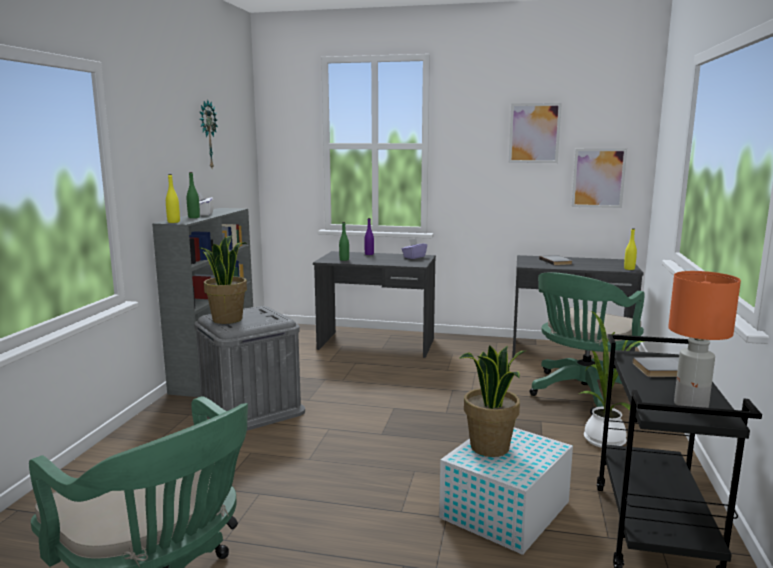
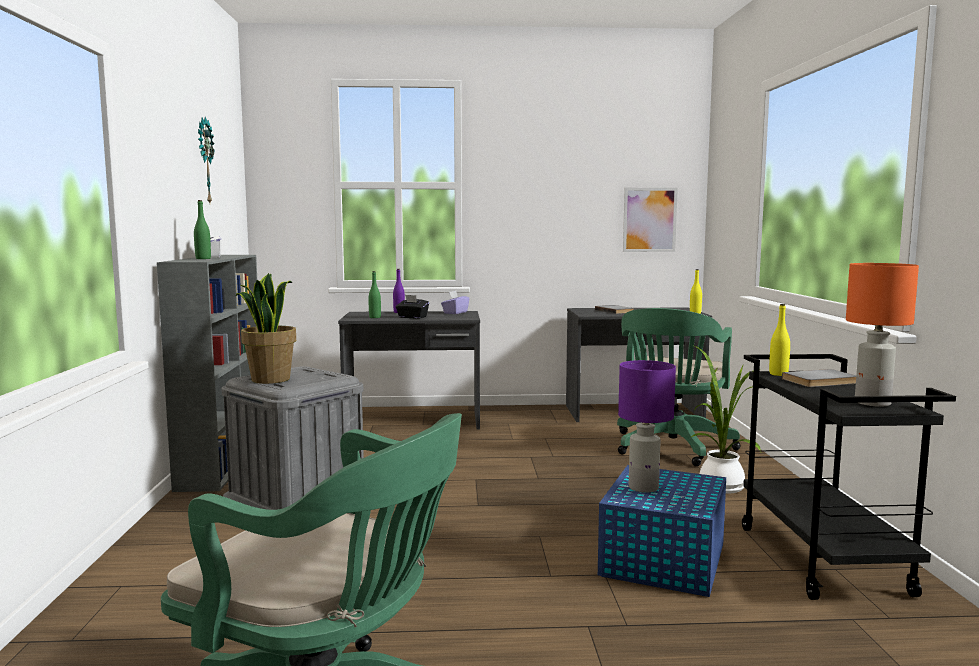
camera: 15 degrees left, 5 degrees down
yellow bottle [166,174,180,223] -> yellow bottle moved to [769,304,790,376]
white storage box [439,428,573,555] -> blue storage box [598,465,726,597]
potted plant [460,345,527,457] -> purple table lamp [618,360,676,493]
picture [509,103,562,163] -> none
none -> black tissue box [396,295,429,319]

